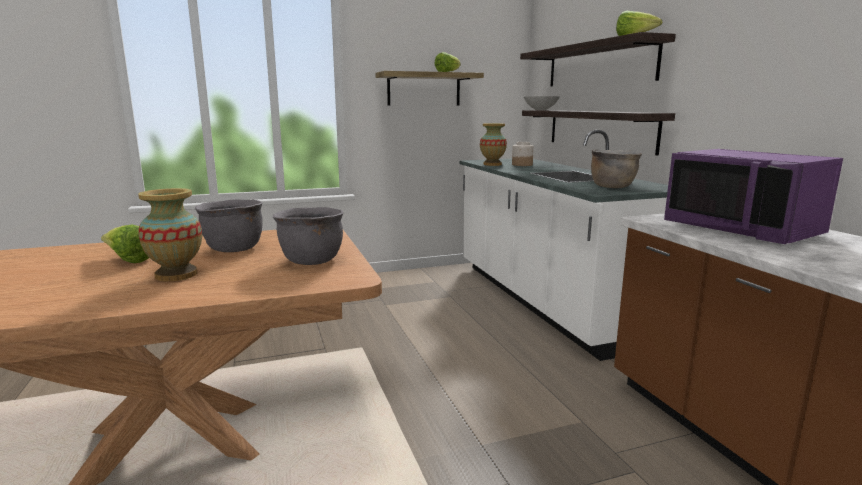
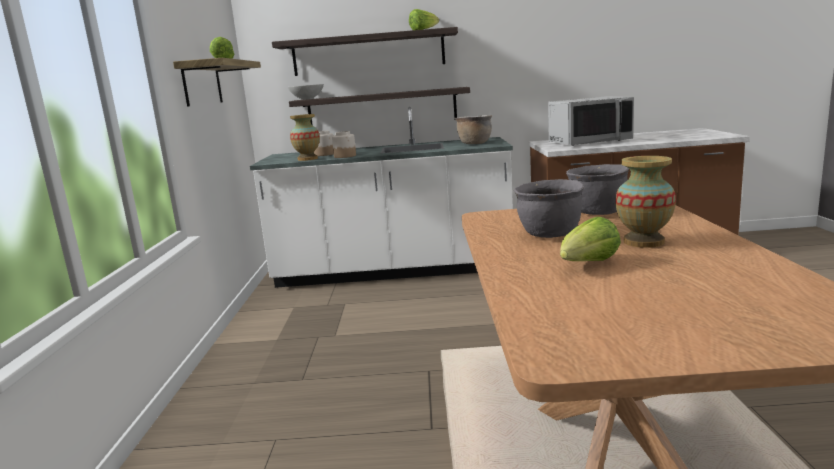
camera: 70 degrees left, 0 degrees up
purple microwave [664,149,843,244] -> grey microwave [548,96,634,146]
none -> jar [332,131,356,158]

